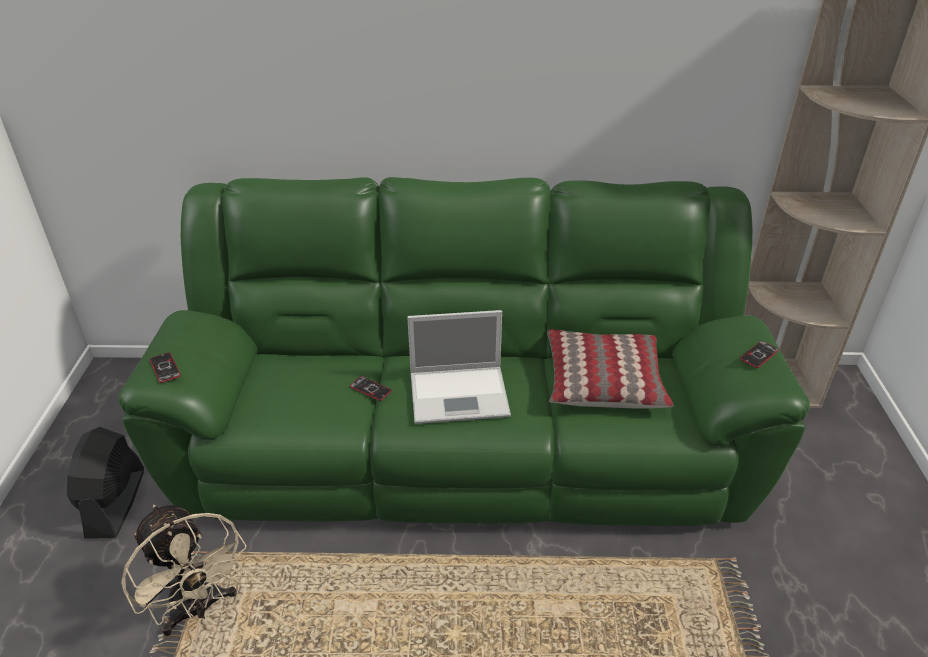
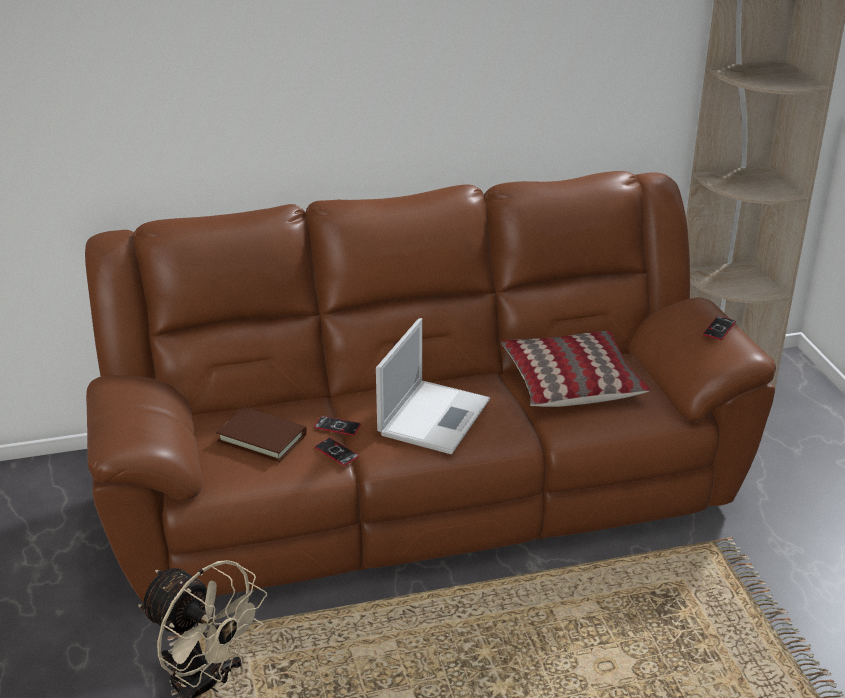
camera: 15 degrees left, 5 degrees down
black fan [67,427,144,539] -> none
green sofa [118,177,810,526] -> brown sofa [85,171,776,602]
phone [150,352,181,383] -> phone moved to [315,438,359,466]
laptop [407,310,511,424] -> laptop turned 45 degrees counterclockwise [376,318,490,454]
none -> brown book [216,407,307,462]

